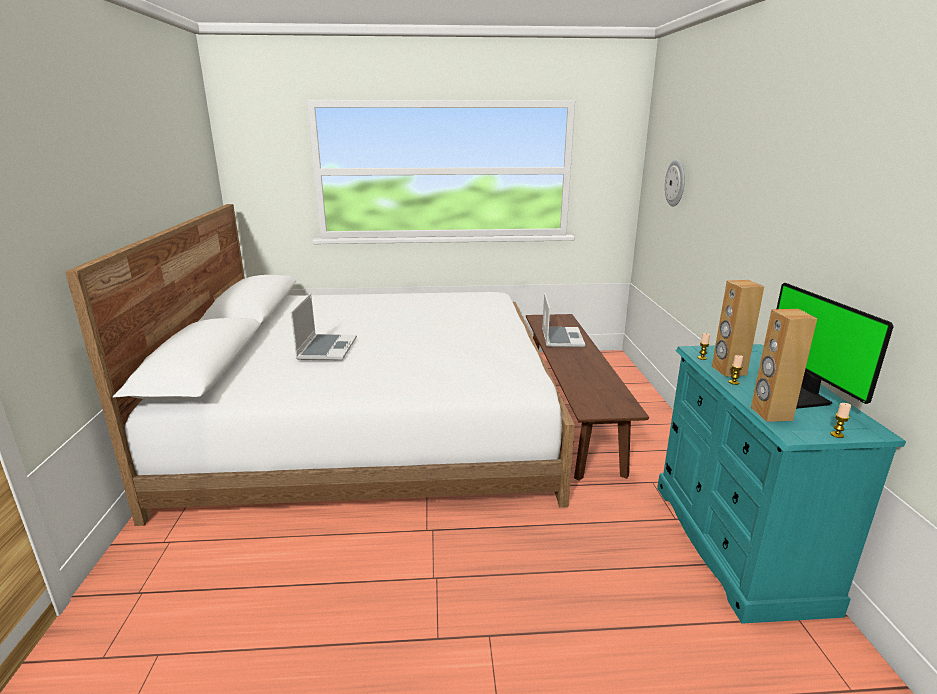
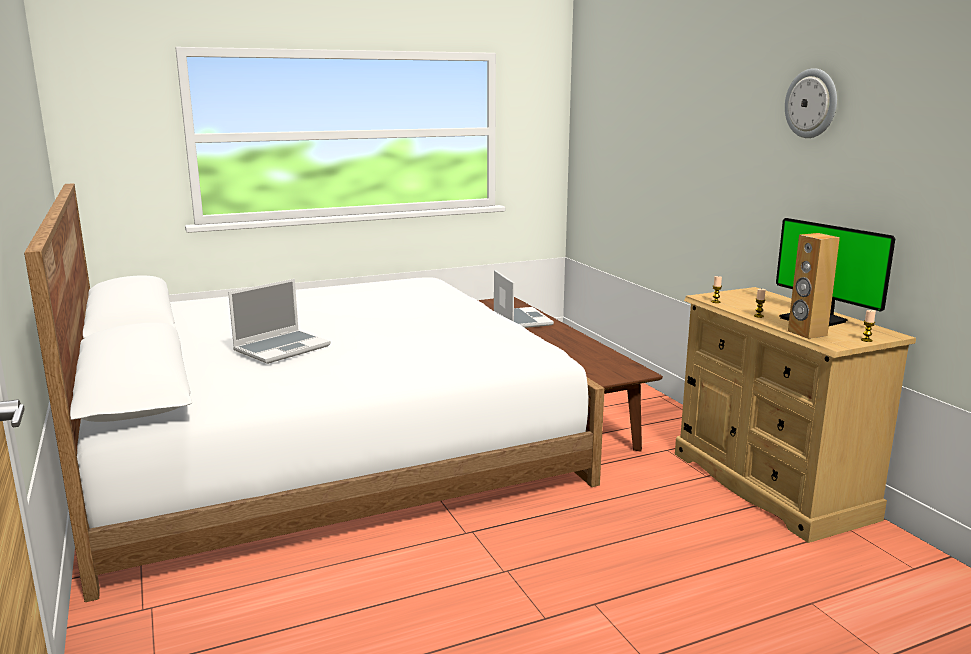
camera: 20 degrees left, 5 degrees down
laptop [290,293,357,360] -> laptop turned 60 degrees clockwise [228,279,331,364]
turquoise dresser [657,344,906,624] -> beige dresser [675,287,916,543]
wall clock [665,160,685,207] -> wall clock moved to [785,68,837,138]
brown speaker [712,280,764,377] -> none

